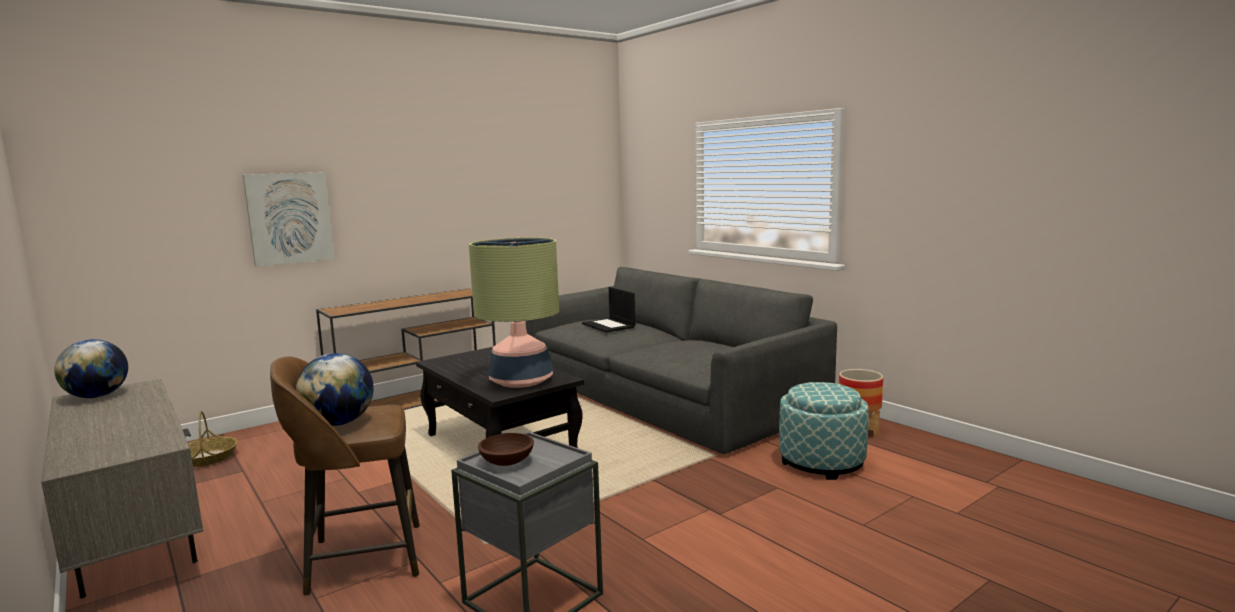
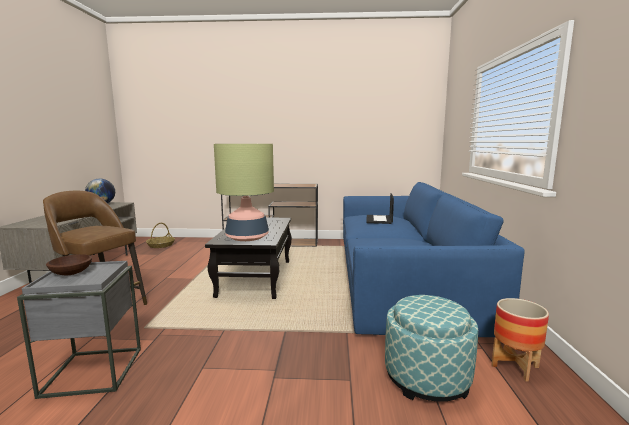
camera: 40 degrees right, 0 degrees up
picture [243,172,335,267] -> none
globe [296,353,374,426] -> none
grey sofa [526,267,837,454] -> blue sofa [343,182,525,337]

